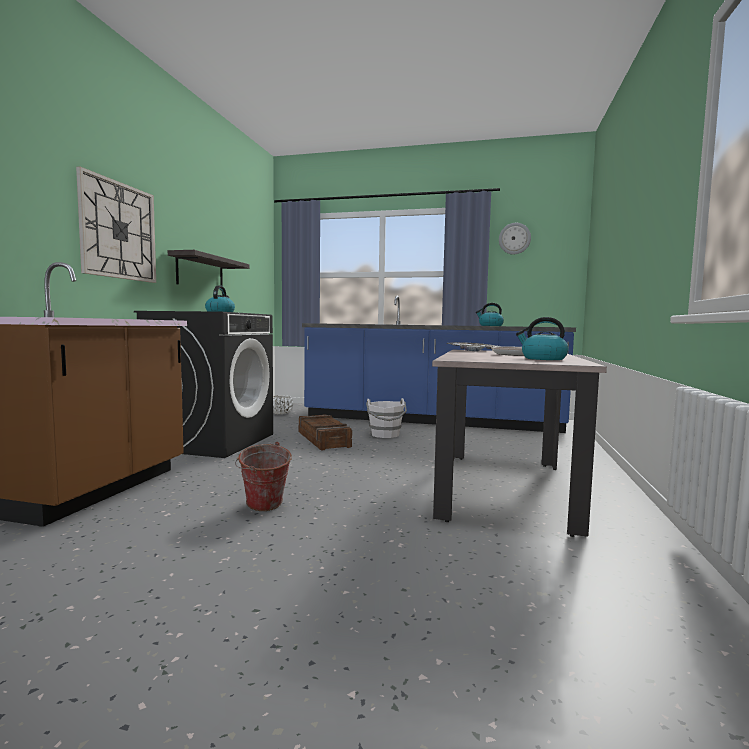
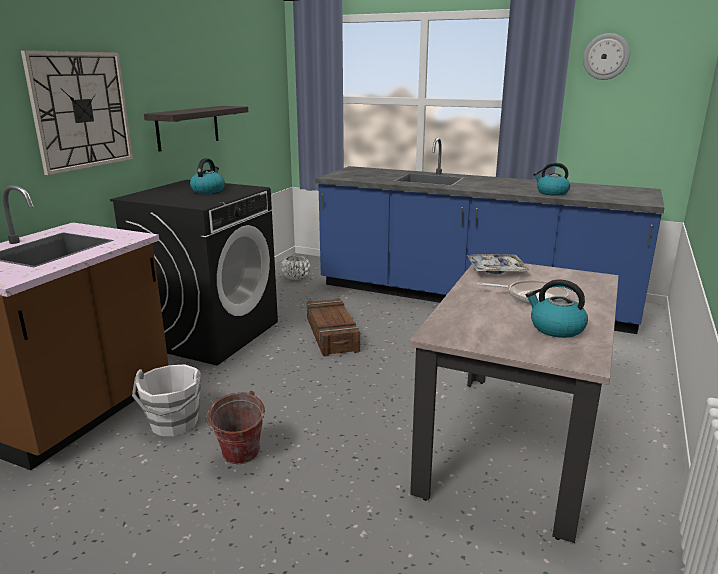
camera: 10 degrees right, 15 degrees up
white bucket [366,398,407,438] -> white bucket moved to [132,364,201,436]

